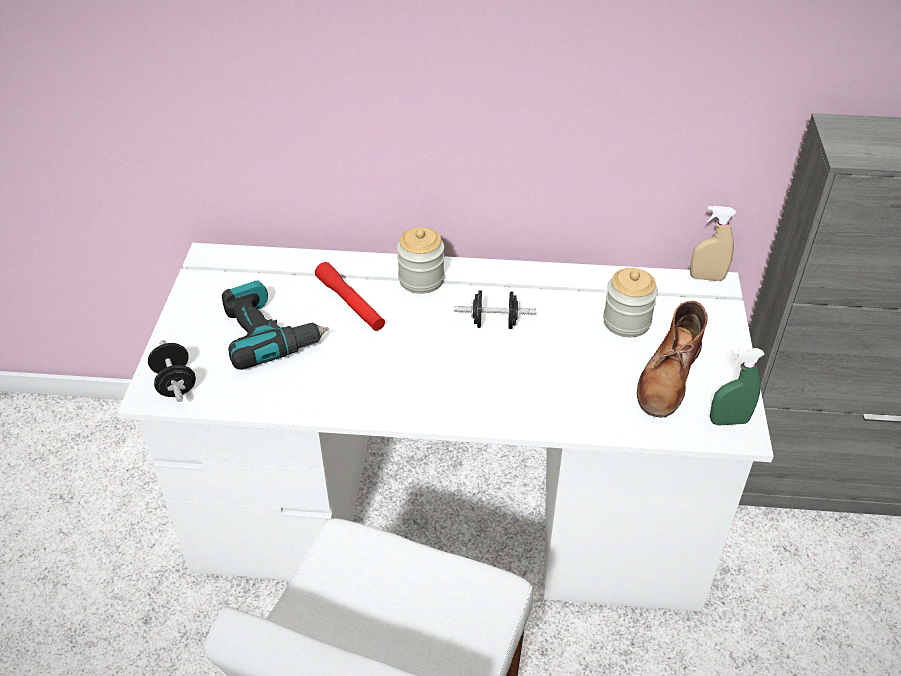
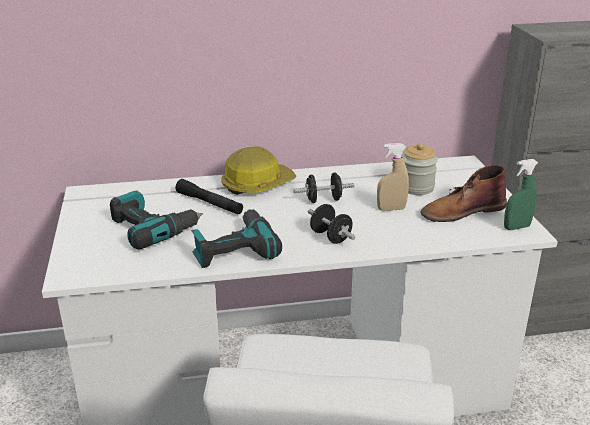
camera: 15 degrees left, 15 degrees down
black dumbbell [148,340,196,402] -> black dumbbell moved to [308,204,355,244]
red flashlight [315,262,385,331] -> black flashlight [175,179,243,214]
jar [397,227,445,294] -> hard hat [221,147,296,195]
brown boot [637,301,708,418] -> brown boot turned 60 degrees clockwise [420,165,507,222]
beige spray bottle [690,206,736,281] -> beige spray bottle moved to [377,143,409,211]
none -> power drill [191,209,282,268]

